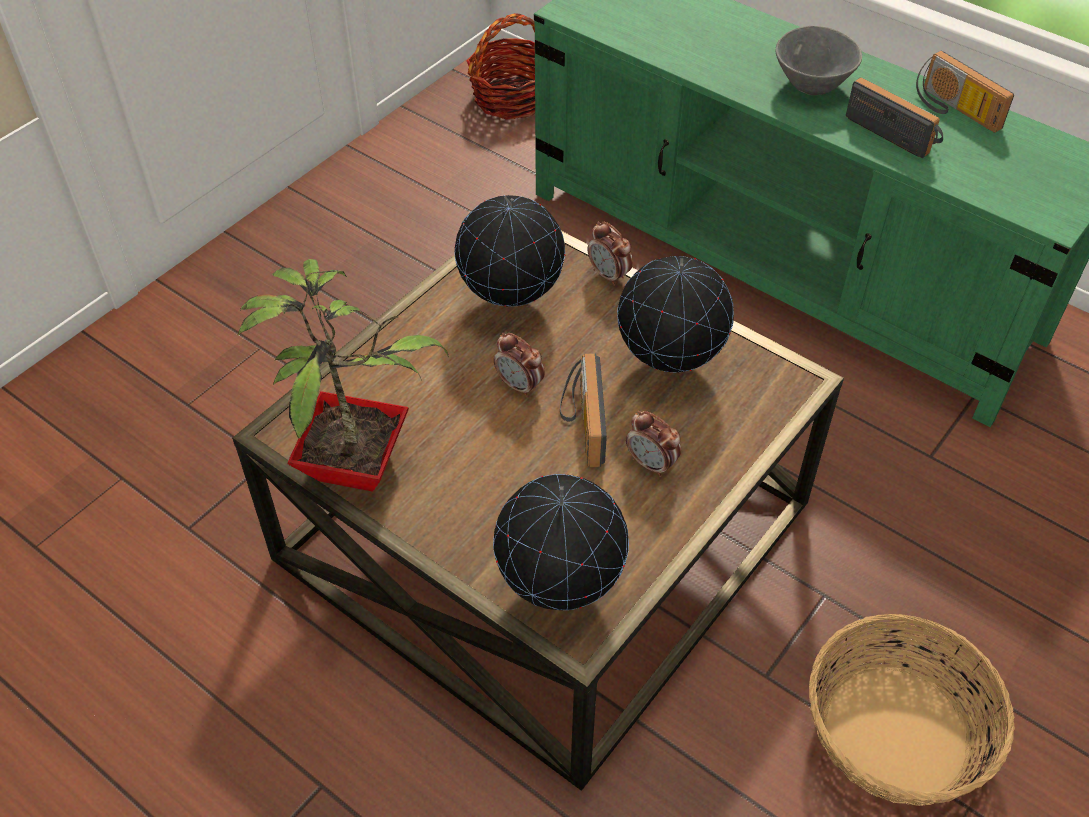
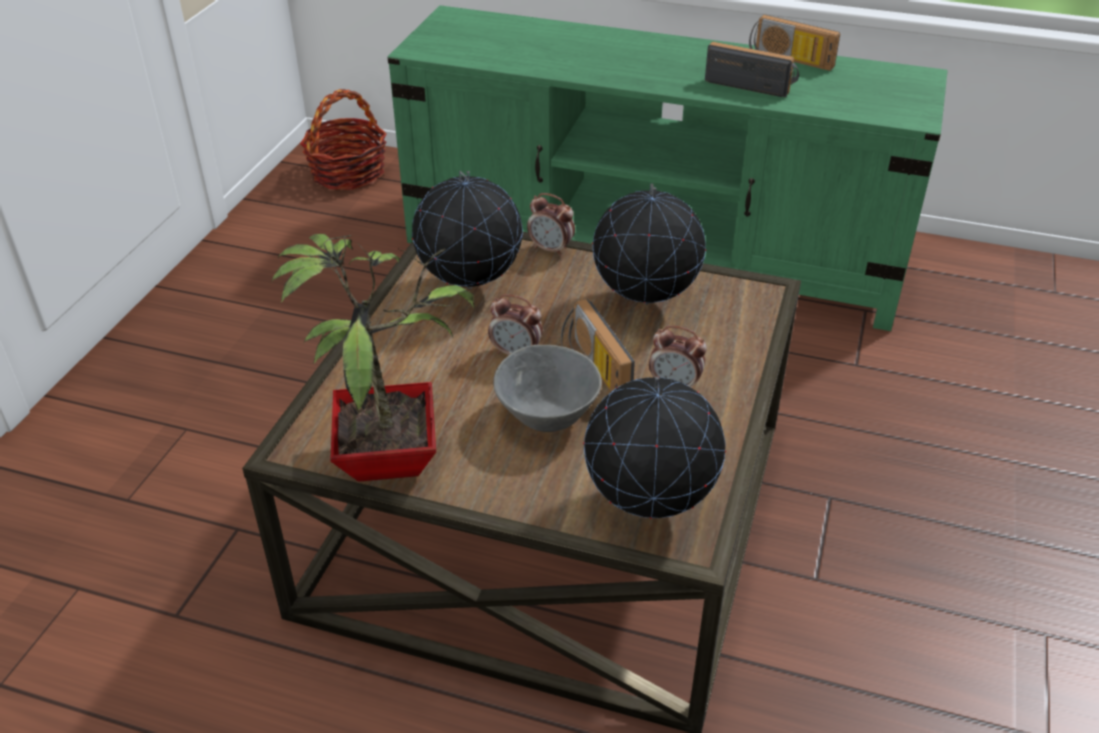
camera: 20 degrees left, 10 degrees down
grey bowl [776,25,862,95] -> grey bowl moved to [493,345,602,432]
basket [809,614,1015,806] -> none

